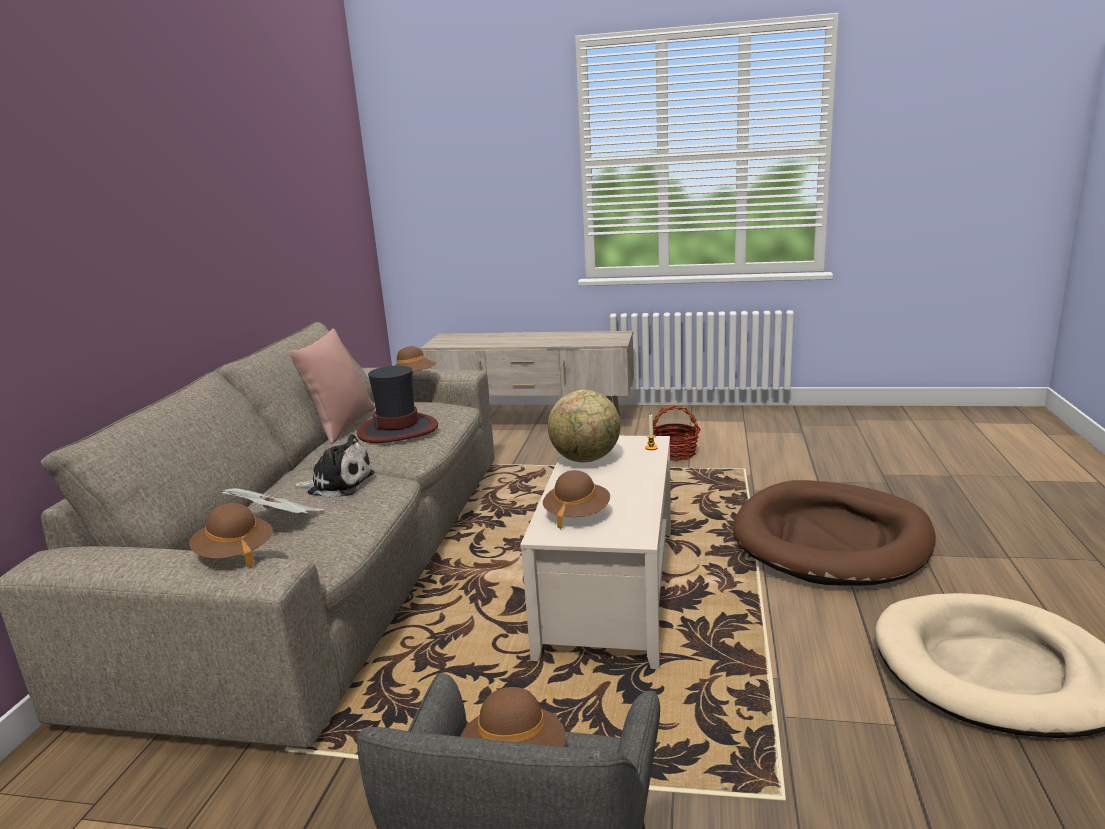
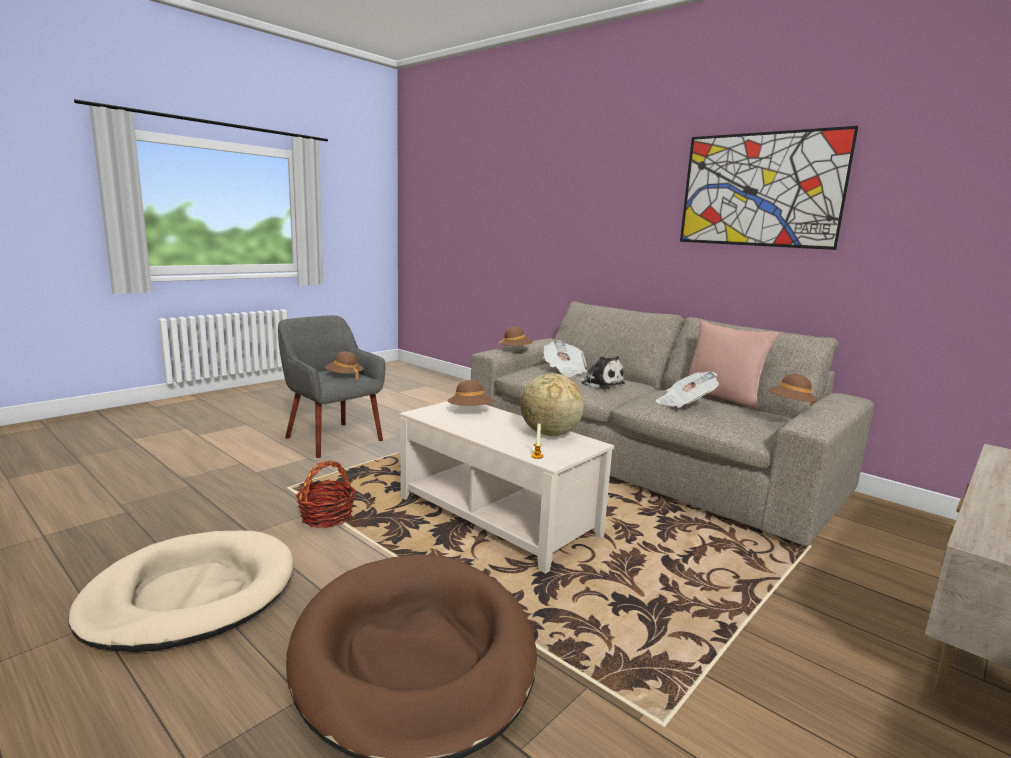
camera: 120 degrees right, 5 degrees down
plush toy [293,434,374,498] -> plush toy turned 90 degrees counterclockwise [575,356,625,389]
hat [357,366,438,443] -> newspaper [656,372,719,408]
basket [653,405,701,461] -> basket moved to [296,460,356,528]
none -> picture [680,126,858,250]

